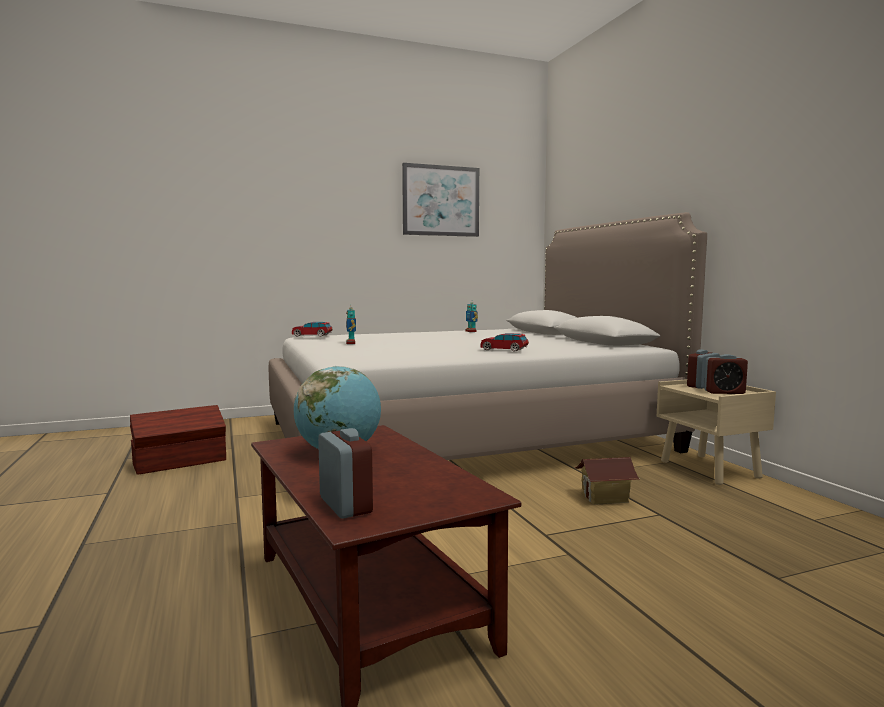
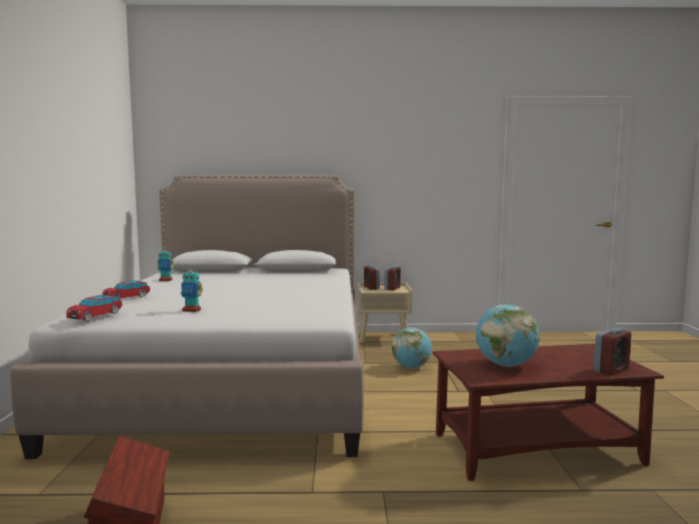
camera: 70 degrees left, 0 degrees up
alarm clock [318,428,373,519] -> alarm clock turned 150 degrees clockwise [594,328,631,375]
picture [402,163,479,237] -> none
toy car [481,333,529,351] -> toy car moved to [102,281,150,299]
toy house [575,457,639,505] -> globe [392,327,432,368]

